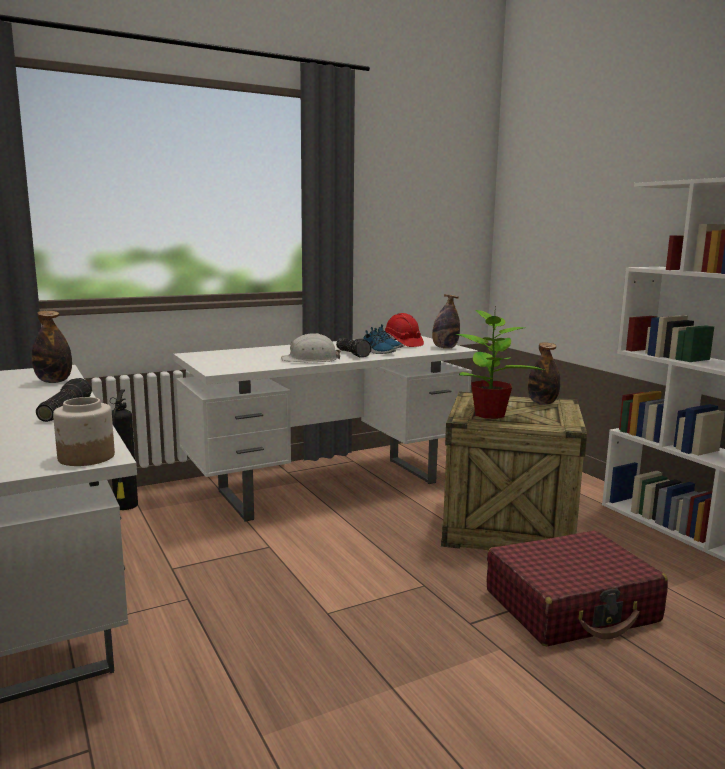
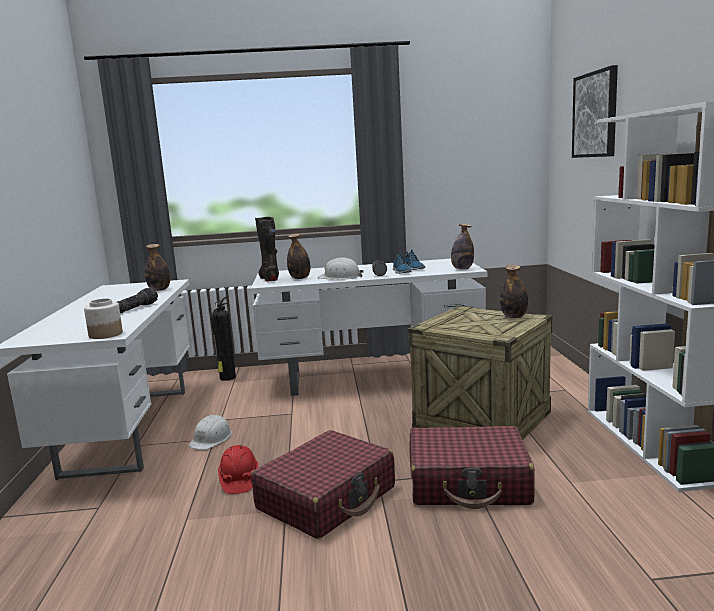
camera: 25 degrees right, 0 degrees up
red hard hat [385,313,424,347] -> red hard hat moved to [218,445,258,494]
potted plant [456,307,544,419] -> none
none -> white hard hat [188,415,232,450]
none -> red suitcase [251,430,395,539]
none -> black boot [255,217,279,282]
none -> bottle [287,233,310,279]
none -> picture [572,65,618,158]

